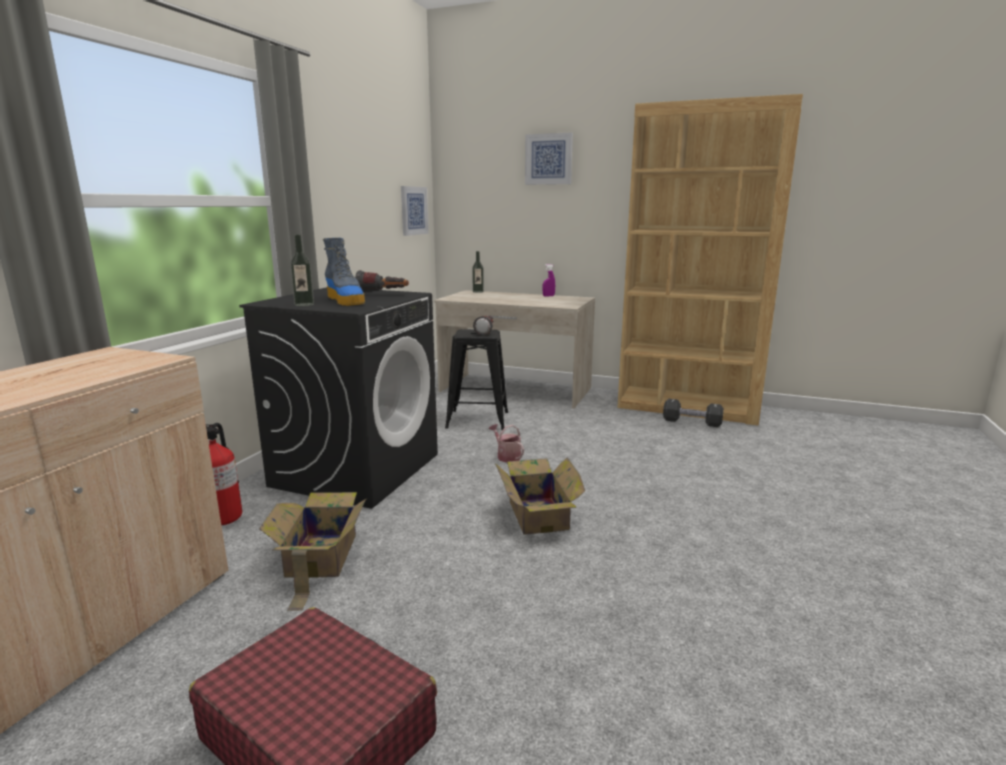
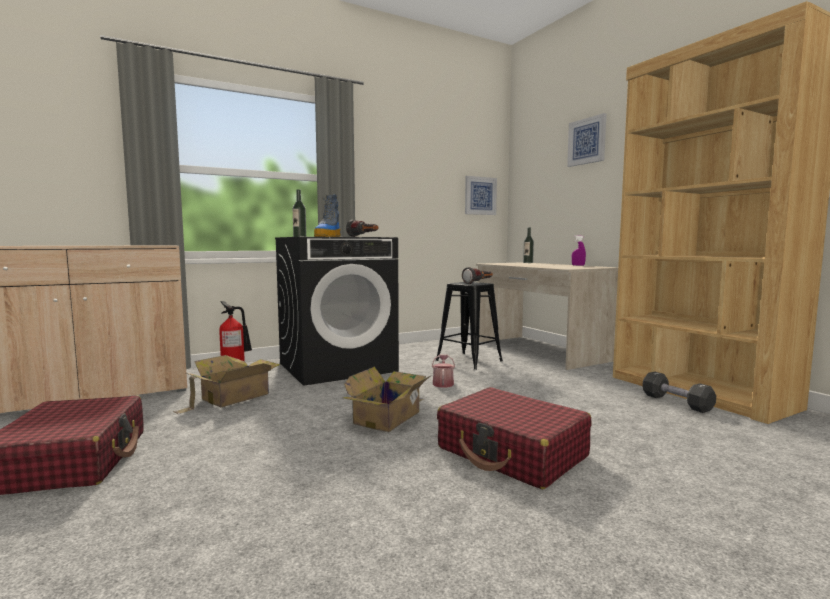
camera: 40 degrees right, 10 degrees down
none -> red suitcase [437,387,591,489]

